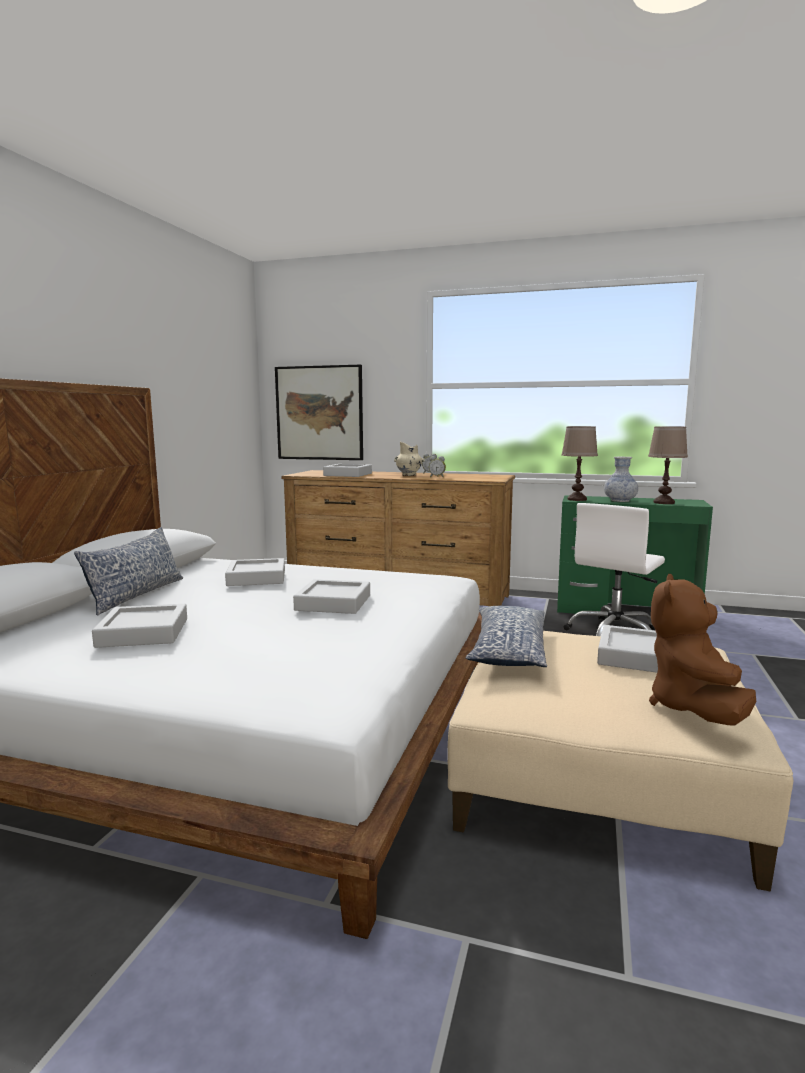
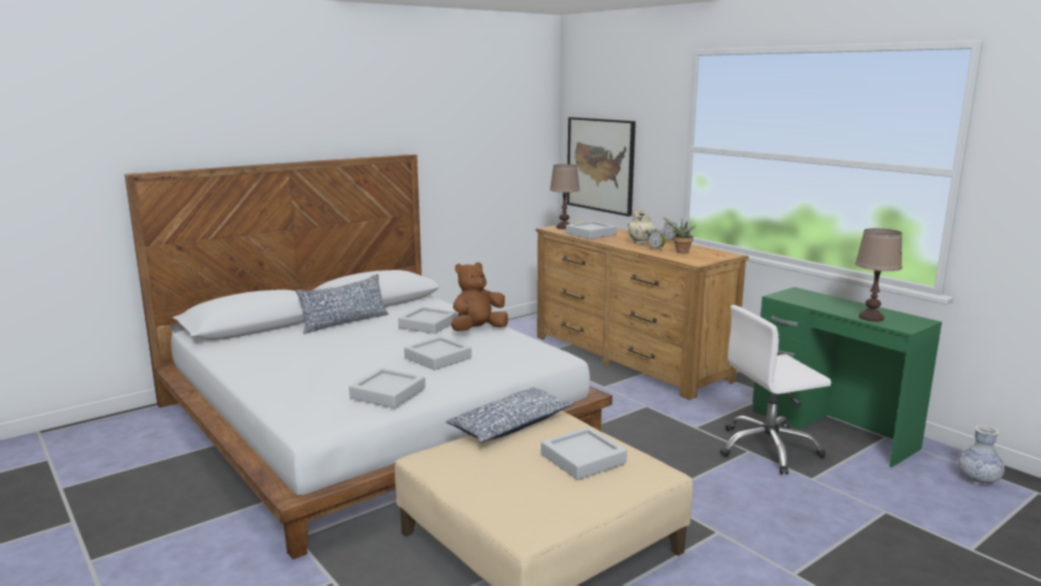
camera: 35 degrees right, 5 degrees up
grey tray [92,604,187,648] -> grey tray moved to [349,368,425,408]
brown table lamp [561,426,598,501] -> brown table lamp moved to [550,164,580,229]
vase [604,457,638,502] -> vase moved to [957,425,1005,485]
brown plush toy [649,574,756,726] -> brown plush toy moved to [452,262,508,331]
none -> potted plant [664,218,696,253]

